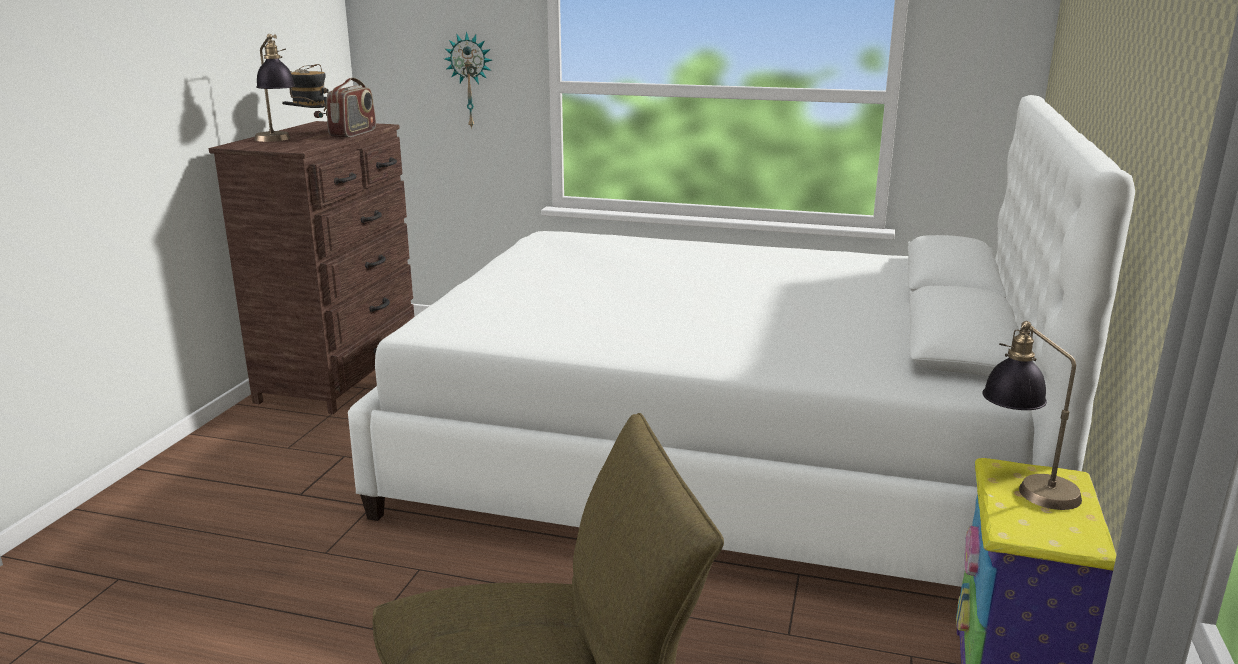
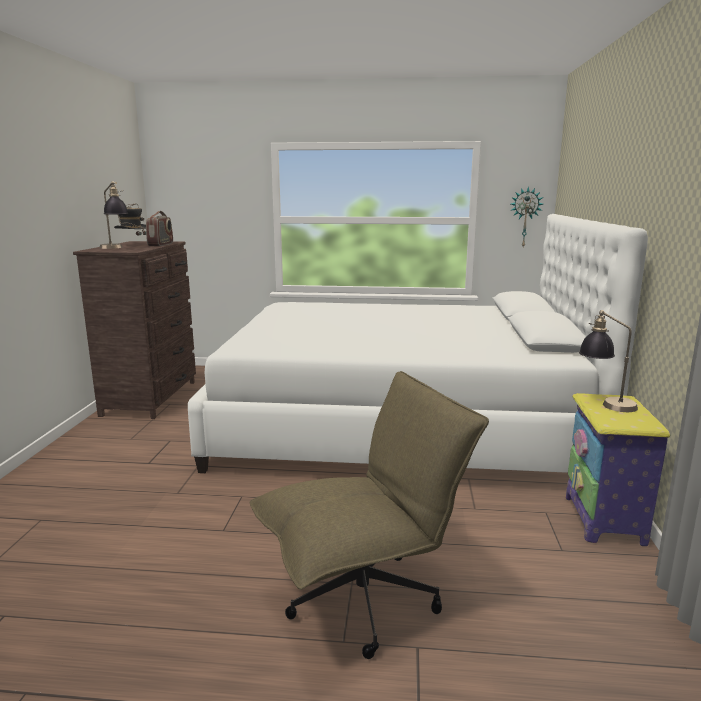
camera: 10 degrees left, 5 degrees down
wall clock [444,31,492,130] -> wall clock moved to [510,186,543,247]

